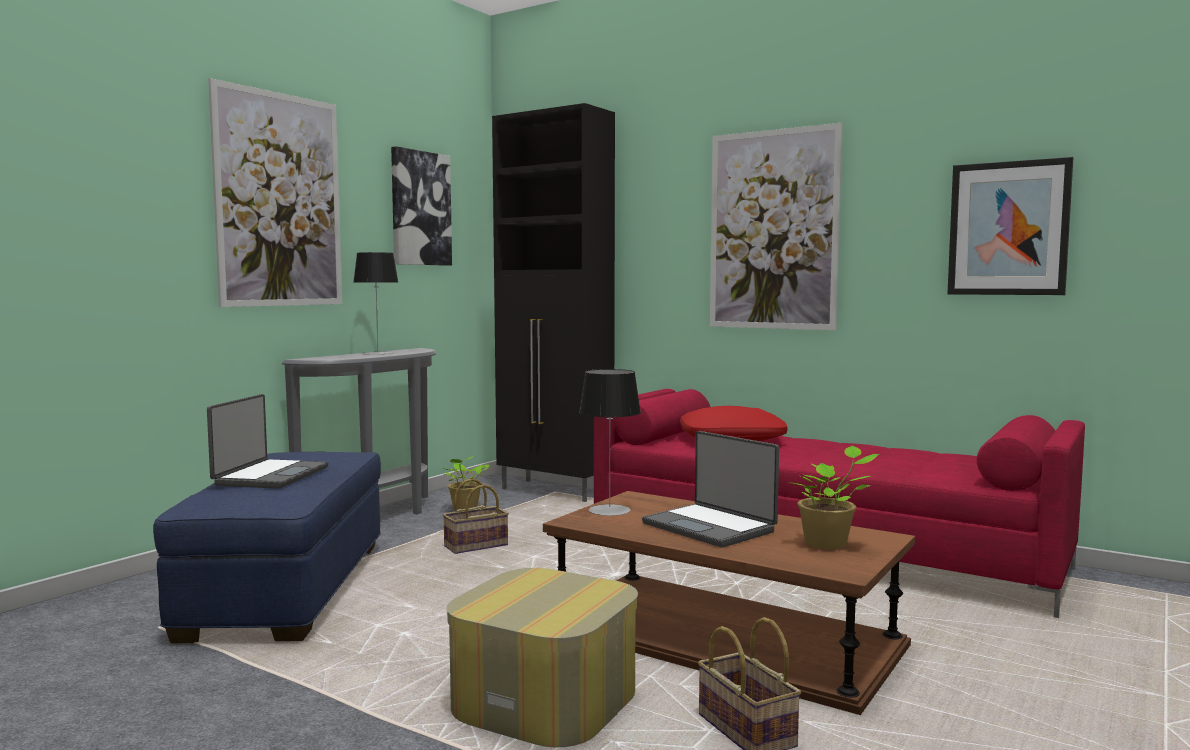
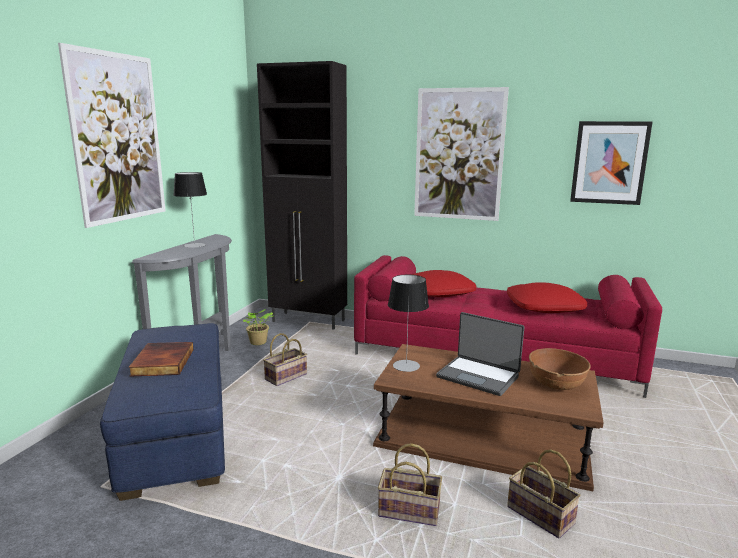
camera: 15 degrees left, 10 degrees up
laptop [207,394,328,489] -> book [129,342,193,377]
picture [391,146,452,266] -> none
ottoman [446,568,638,748] -> basket [378,443,442,526]
potted plant [791,446,879,549] -> brown bowl [529,348,591,390]
none -> red pillow [507,282,587,313]

